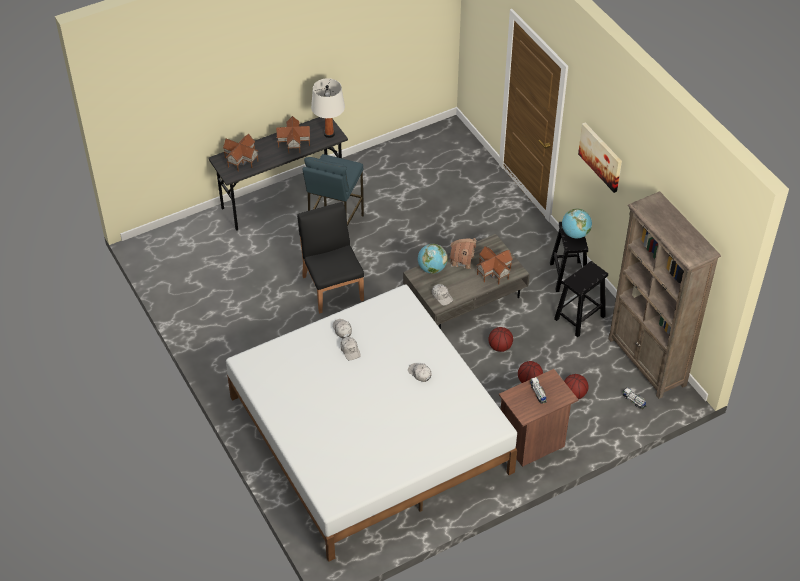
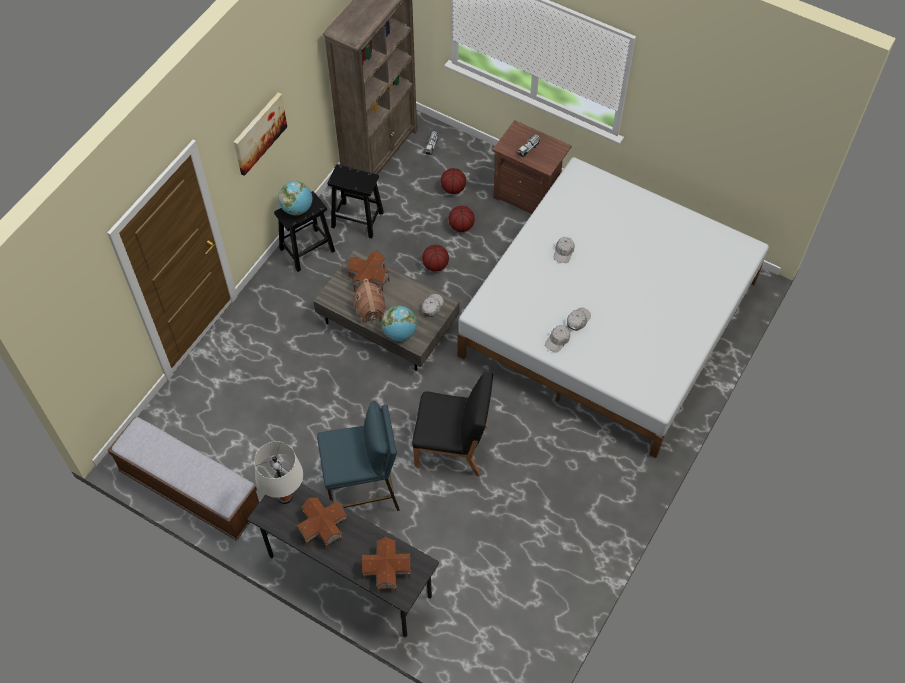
camera: 120 degrees left, 10 degrees up
black chair [297,202,364,313] -> black chair turned 120 degrees counterclockwise [412,373,493,476]
none -> bench [108,417,259,541]

